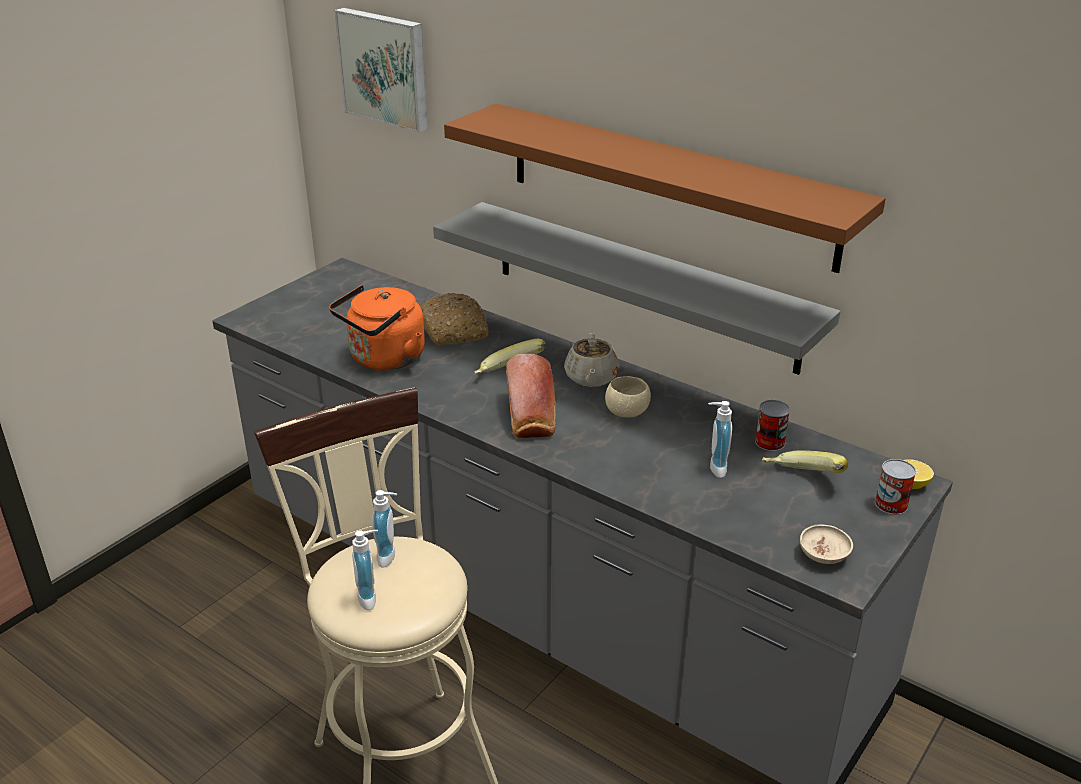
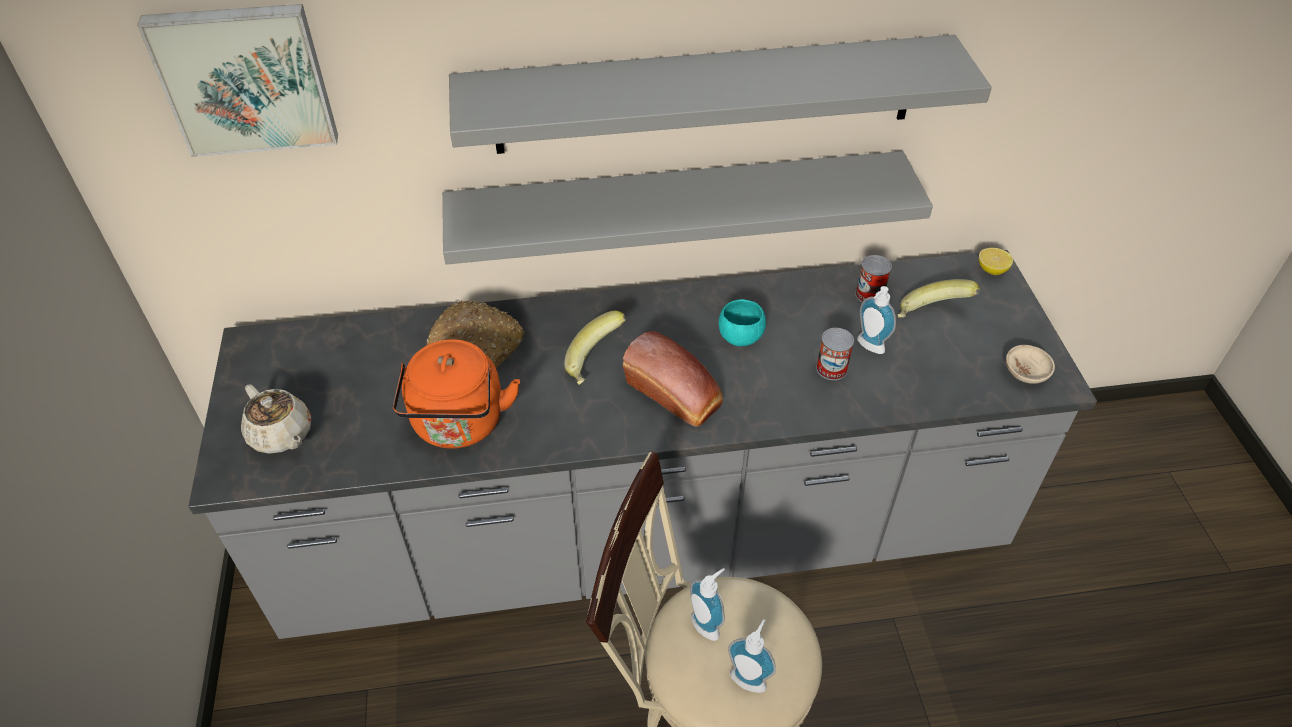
camera: 45 degrees left, 15 degrees up
brown shelf [444,103,886,273] -> grey shelf [449,35,992,154]
beige teapot [564,333,619,387] -> beige teapot moved to [241,384,311,454]
beige bowl [605,376,651,418] -> turquoise bowl [719,299,766,346]
can [875,459,916,515] -> can moved to [816,328,854,380]

